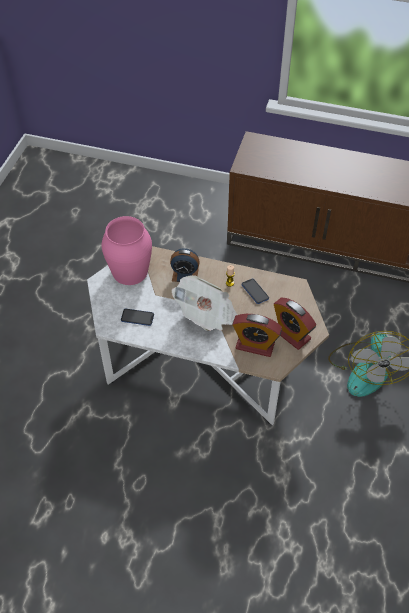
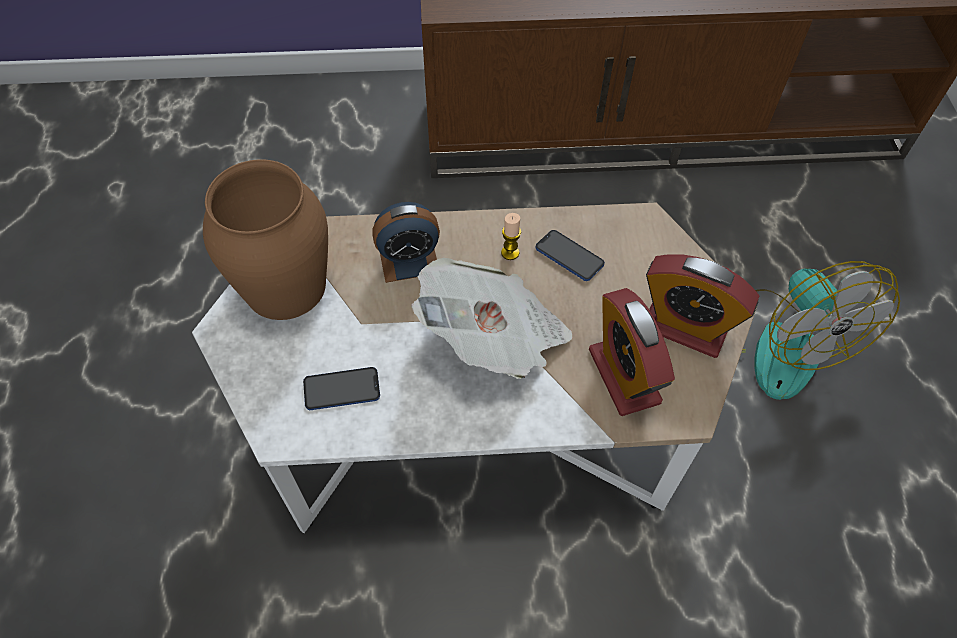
camera: 20 degrees left, 5 degrees up
pink vase [102,216,152,285] -> brown vase [203,159,328,320]
alarm clock [232,314,282,357] -> alarm clock turned 75 degrees clockwise [589,288,675,416]

